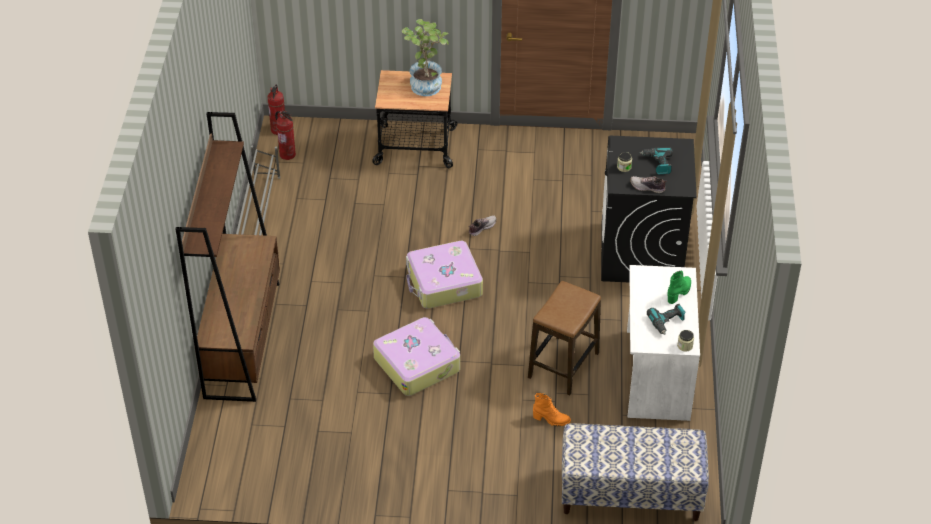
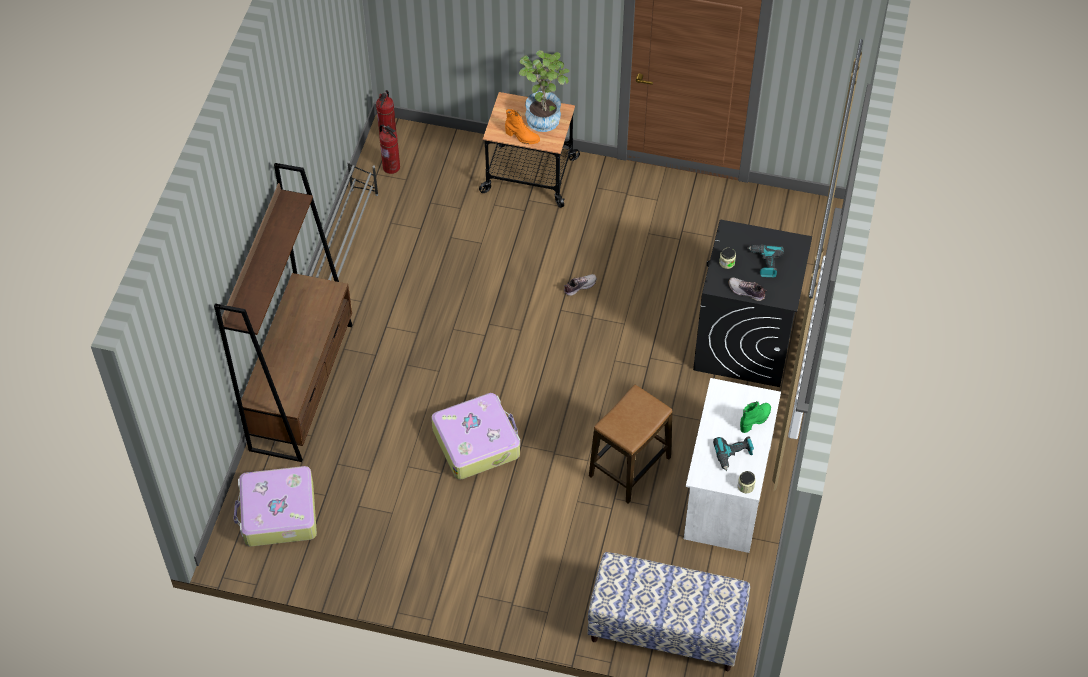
camera: 10 degrees right, 10 degrees up
suitcase [406,241,483,309] -> suitcase moved to [234,466,317,546]
orange boot [533,393,571,426] -> orange boot moved to [505,109,540,144]

